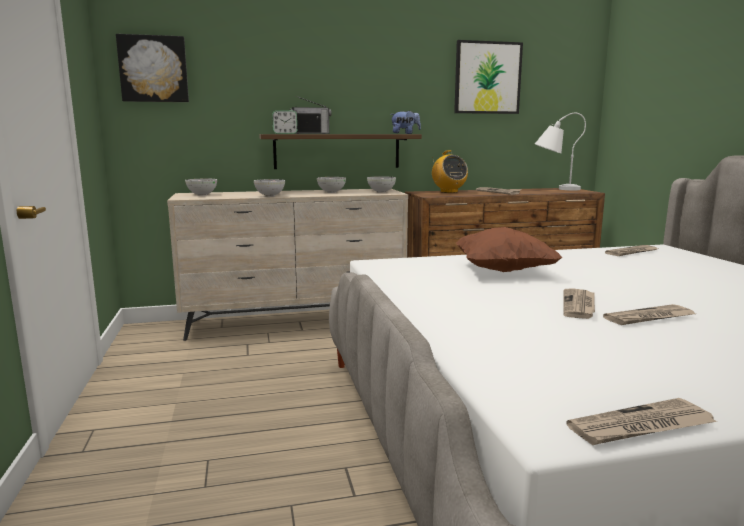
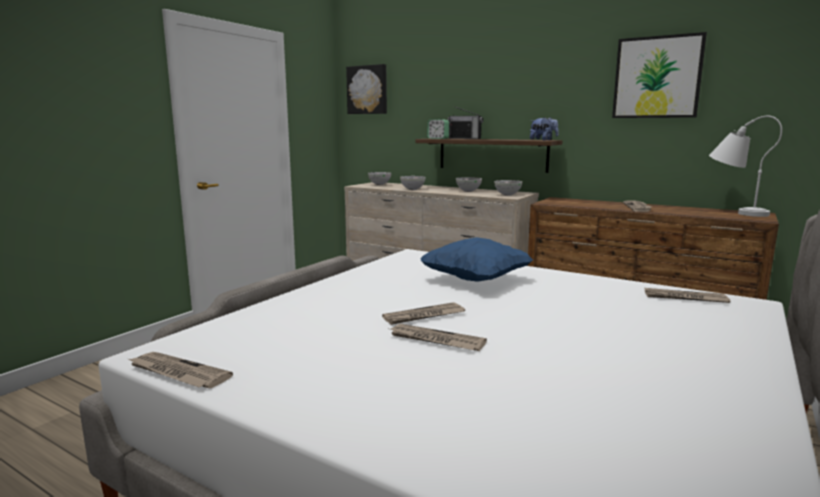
camera: 45 degrees right, 0 degrees up
radio [432,150,468,193] -> none
brown pillow [456,227,563,272] -> blue pillow [420,237,533,282]

